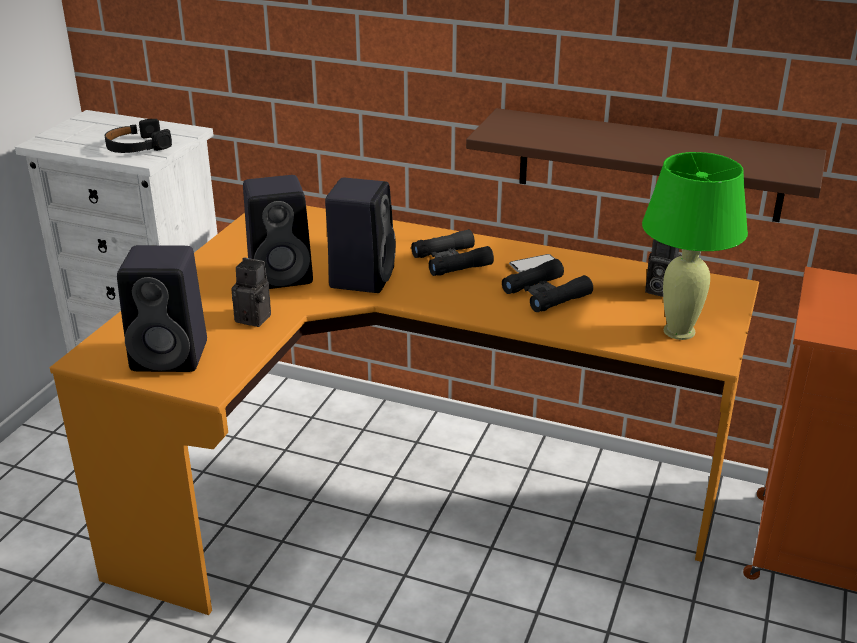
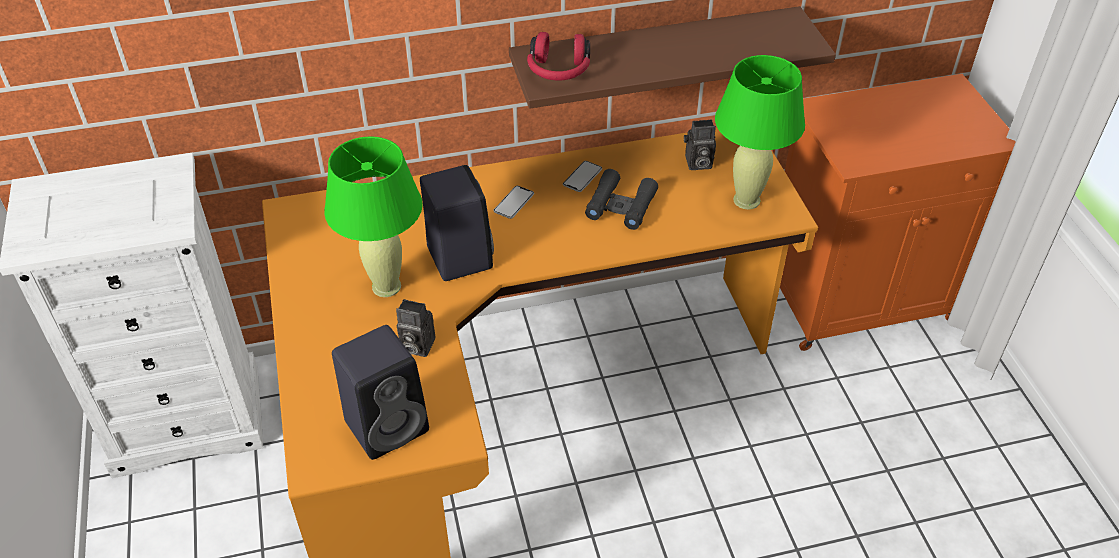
camera: 35 degrees left, 15 degrees up
black headphones [105,119,172,153] -> none
camera [231,258,271,327] -> camera turned 150 degrees counterclockwise [396,299,435,357]
black speaker [243,175,313,289] -> green table lamp [324,137,423,297]
black binoculars [411,229,494,276] -> phone [493,186,534,219]
none -> red headphones [527,32,590,80]

